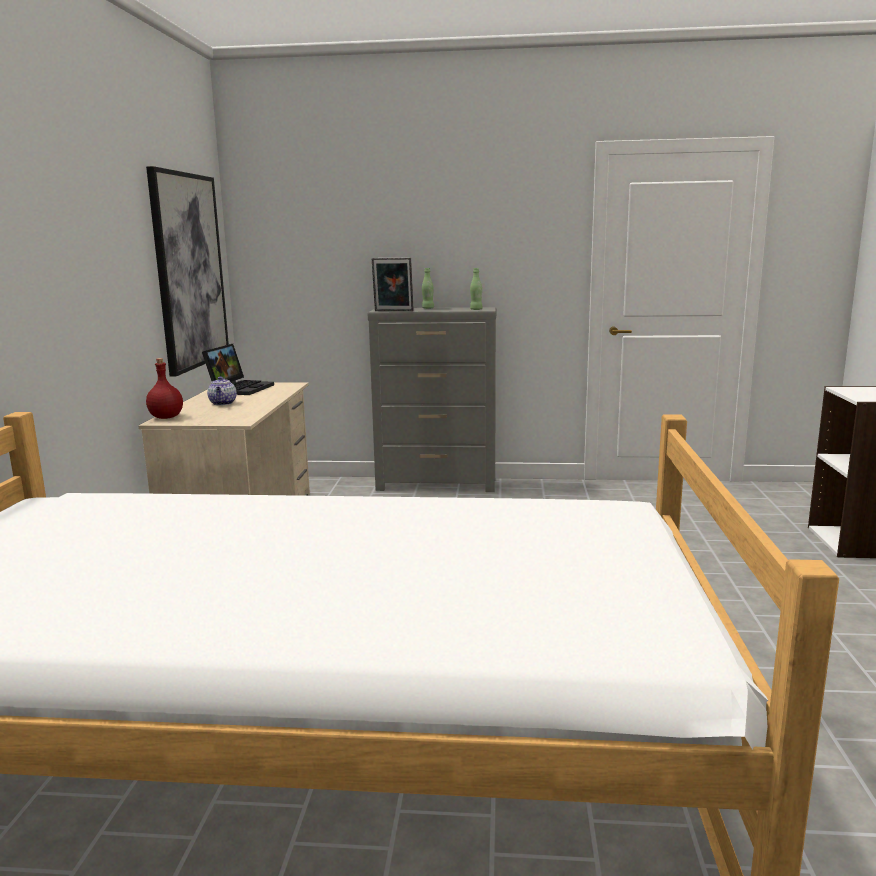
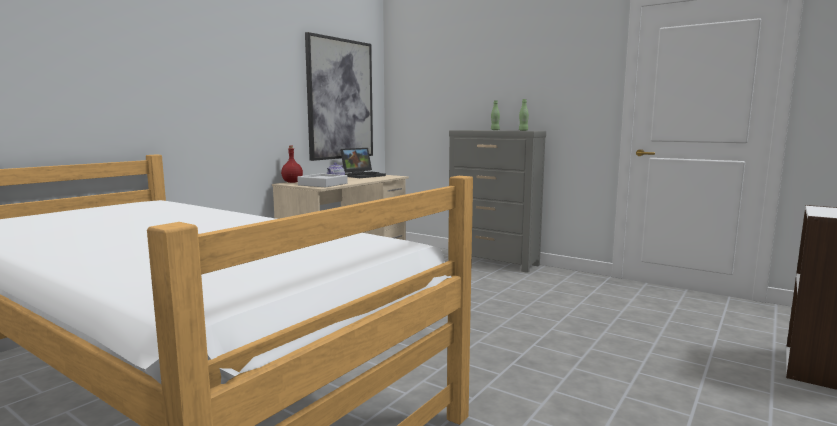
camera: 30 degrees right, 5 degrees down
picture frame [372,257,414,311] -> none
none -> grey tray [297,173,348,187]

